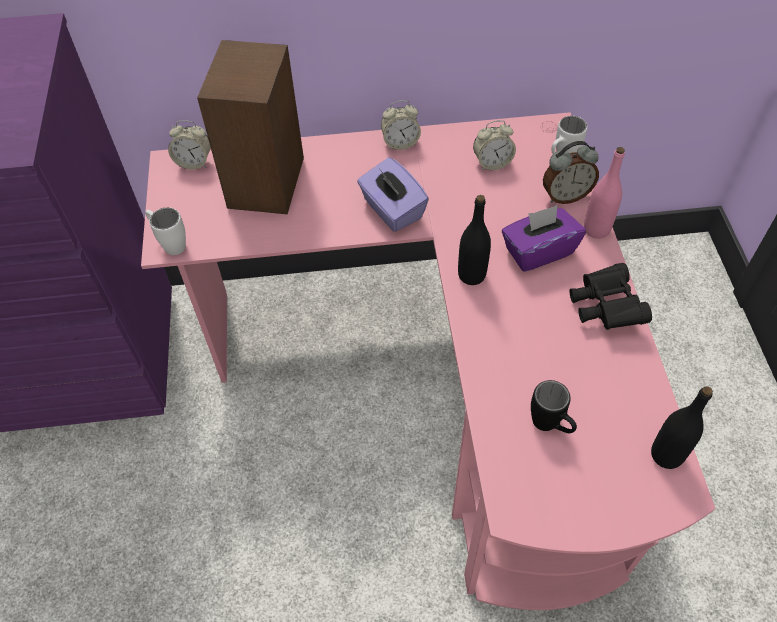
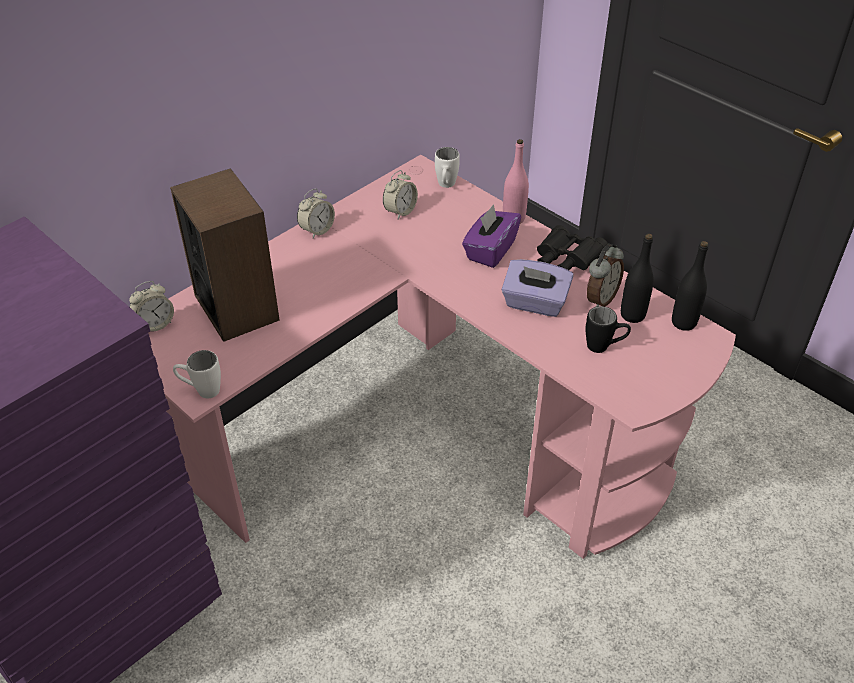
camera: 40 degrees left, 10 degrees down
purple tissue box [357,157,429,232] -> purple tissue box moved to [502,259,573,317]
black bottle [458,195,491,285] -> black bottle moved to [621,234,654,323]
alarm clock [543,141,599,204] -> alarm clock moved to [587,244,624,307]

